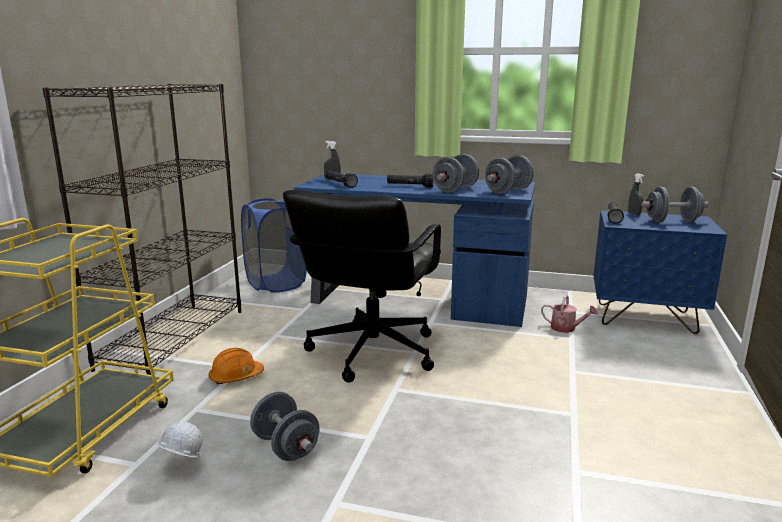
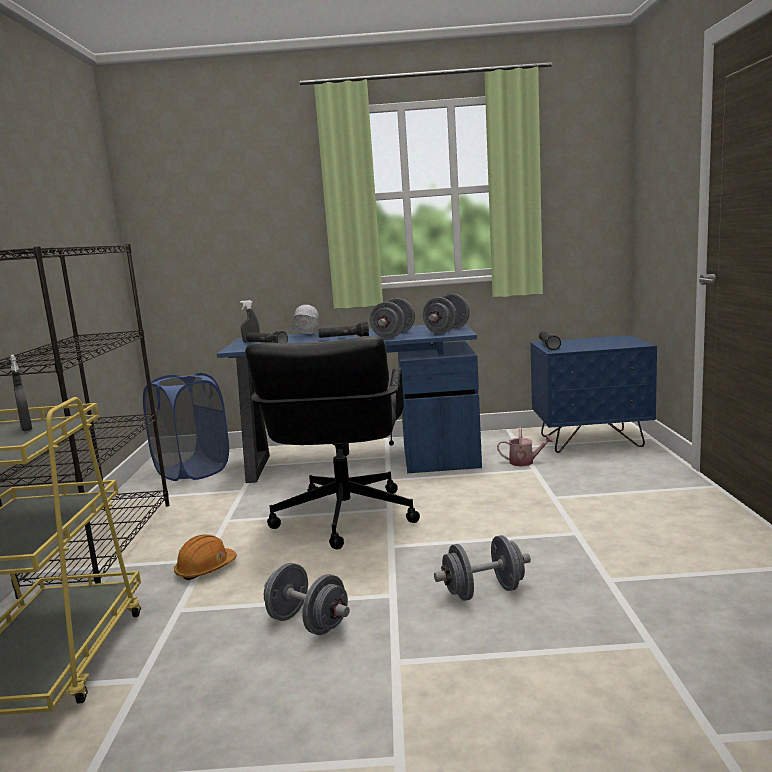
camera: 15 degrees left, 5 degrees down
white hard hat [156,421,203,458] -> white hard hat moved to [292,305,319,334]
grey spray bottle [628,173,644,215] -> grey spray bottle moved to [10,355,32,431]
grey dumbbell [641,187,709,222] -> grey dumbbell moved to [434,535,531,601]

